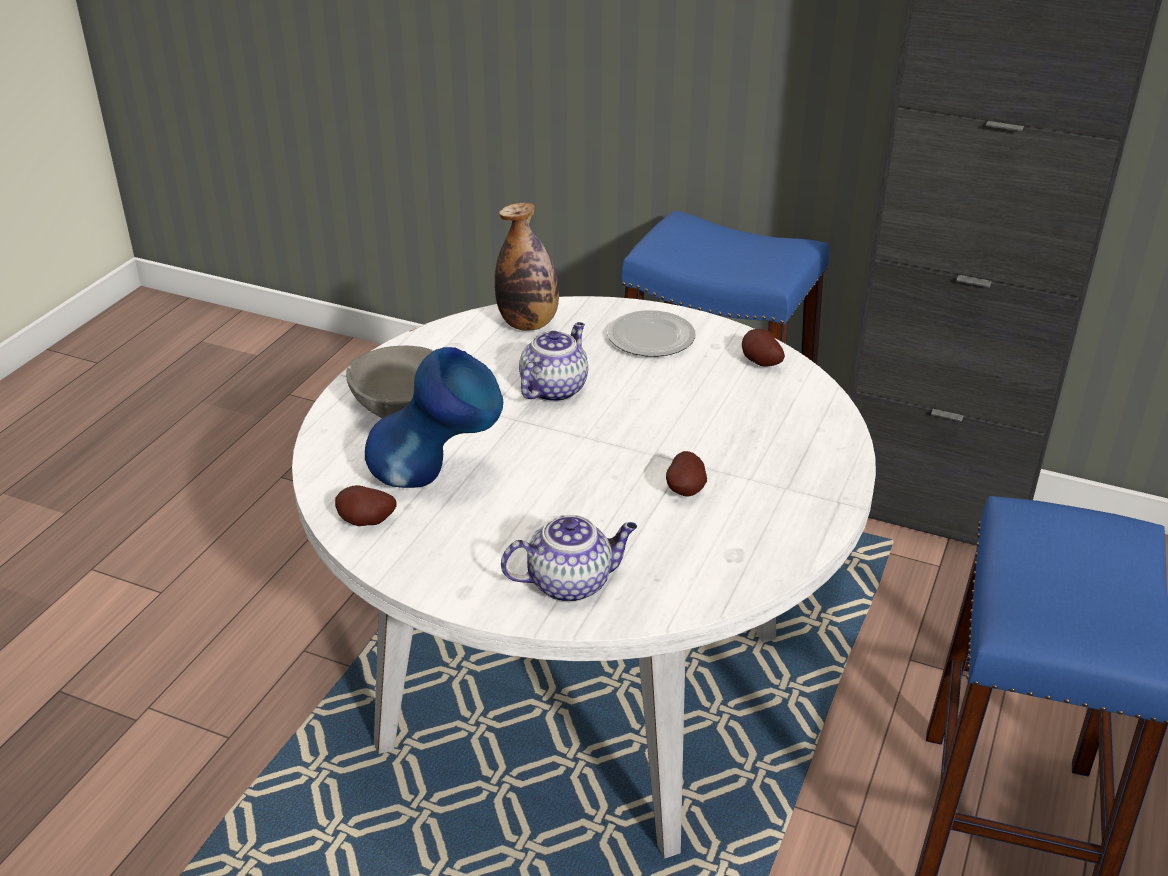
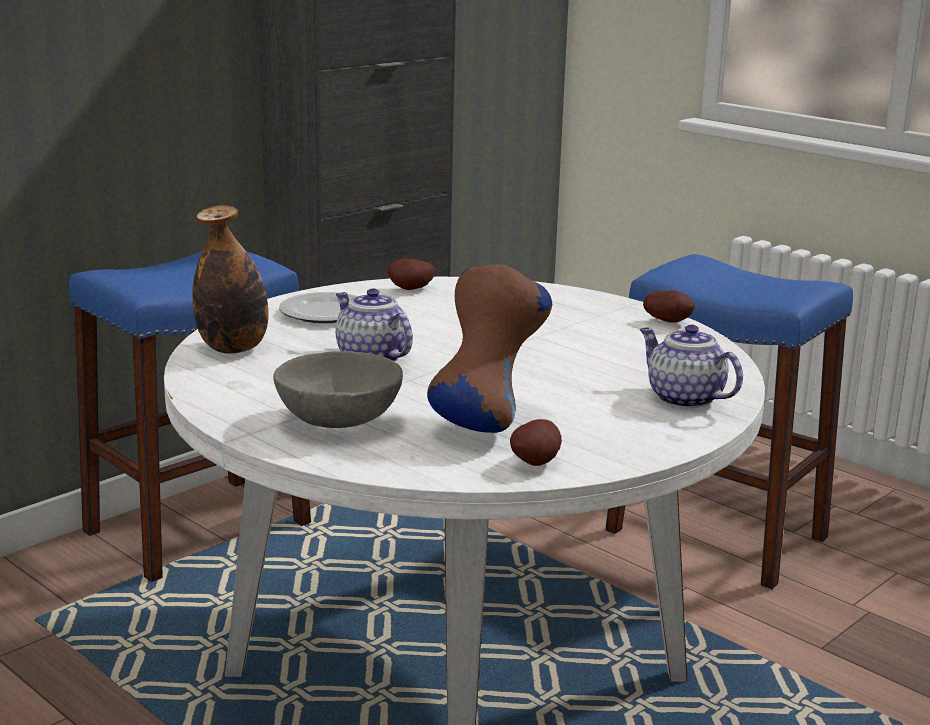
camera: 70 degrees left, 15 degrees down
blue vase [365,347,503,488] -> brown vase [427,264,552,433]
teapot [501,515,637,602] -> teapot turned 45 degrees counterclockwise [640,325,743,408]
potato [666,451,707,497] -> potato moved to [643,290,694,323]

